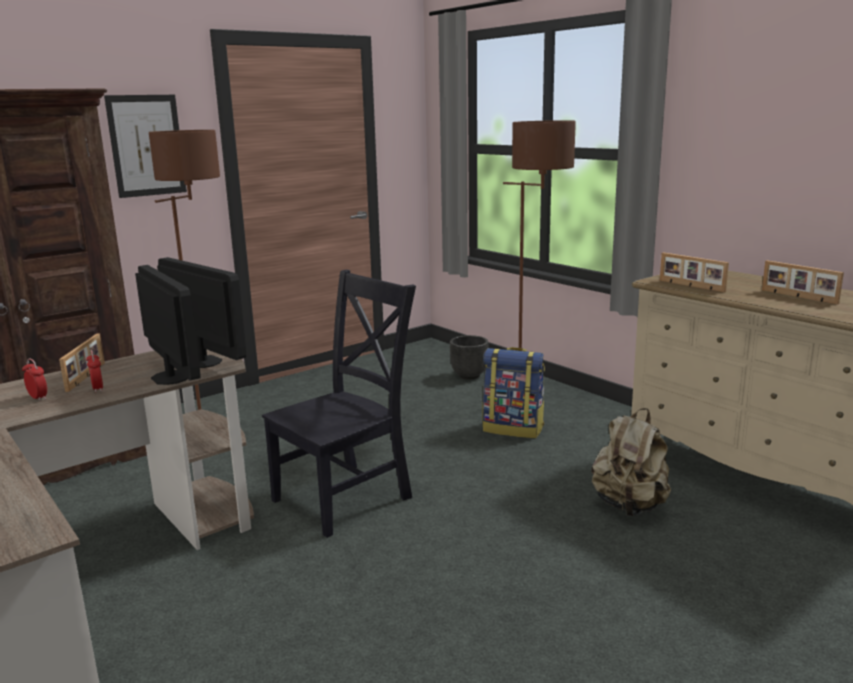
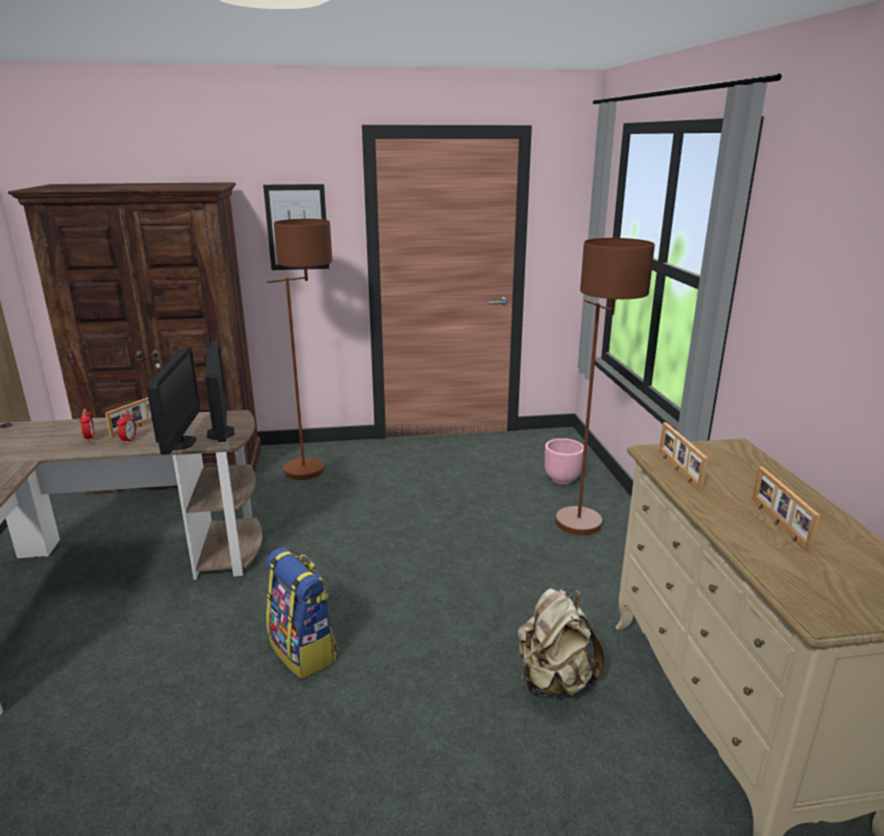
camera: 30 degrees right, 5 degrees up
black chair [262,270,416,538] -> none
black planter [450,335,488,379] -> pink planter [545,438,584,485]
backpack [482,347,545,438] -> backpack moved to [266,548,337,679]

